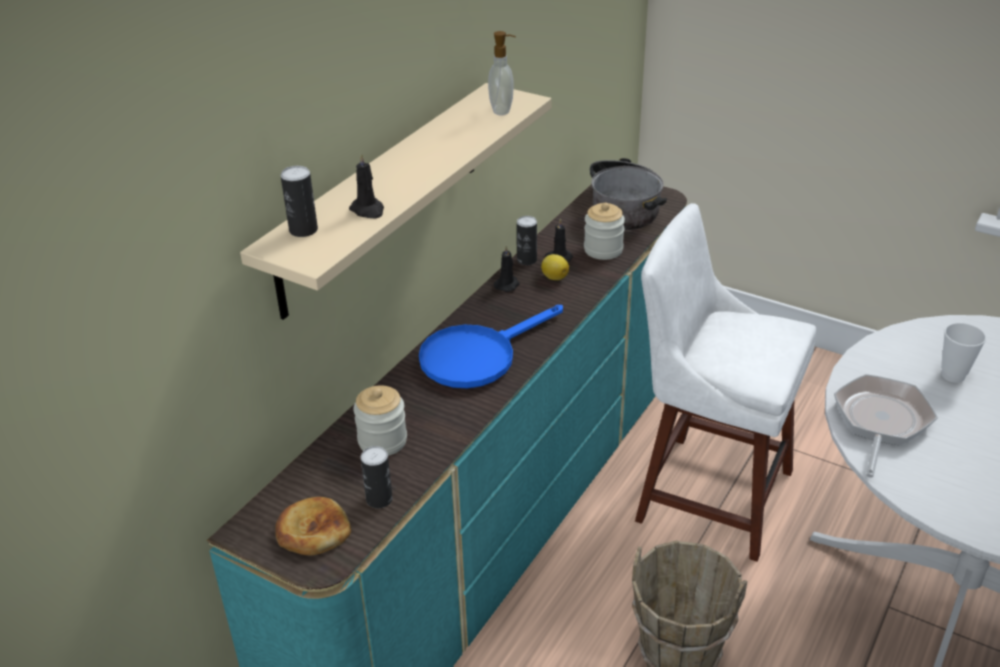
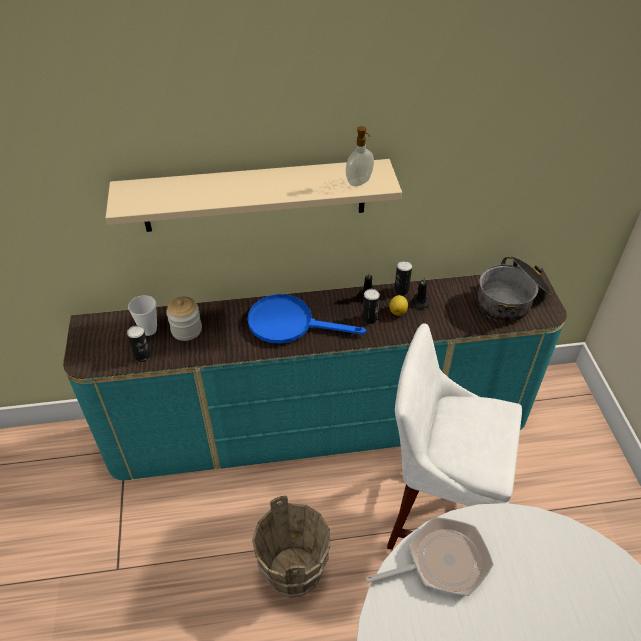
camera: 50 degrees right, 10 degrees up
bread [275,497,351,555] -> none
can [280,166,318,237] -> can moved to [362,289,380,324]
black candle [349,153,384,219] -> none
jar [584,202,625,260] -> none
white chair [635,203,816,562] -> white chair turned 60 degrees counterclockwise [387,323,522,550]
cup [941,323,986,383] -> cup moved to [128,295,157,336]

